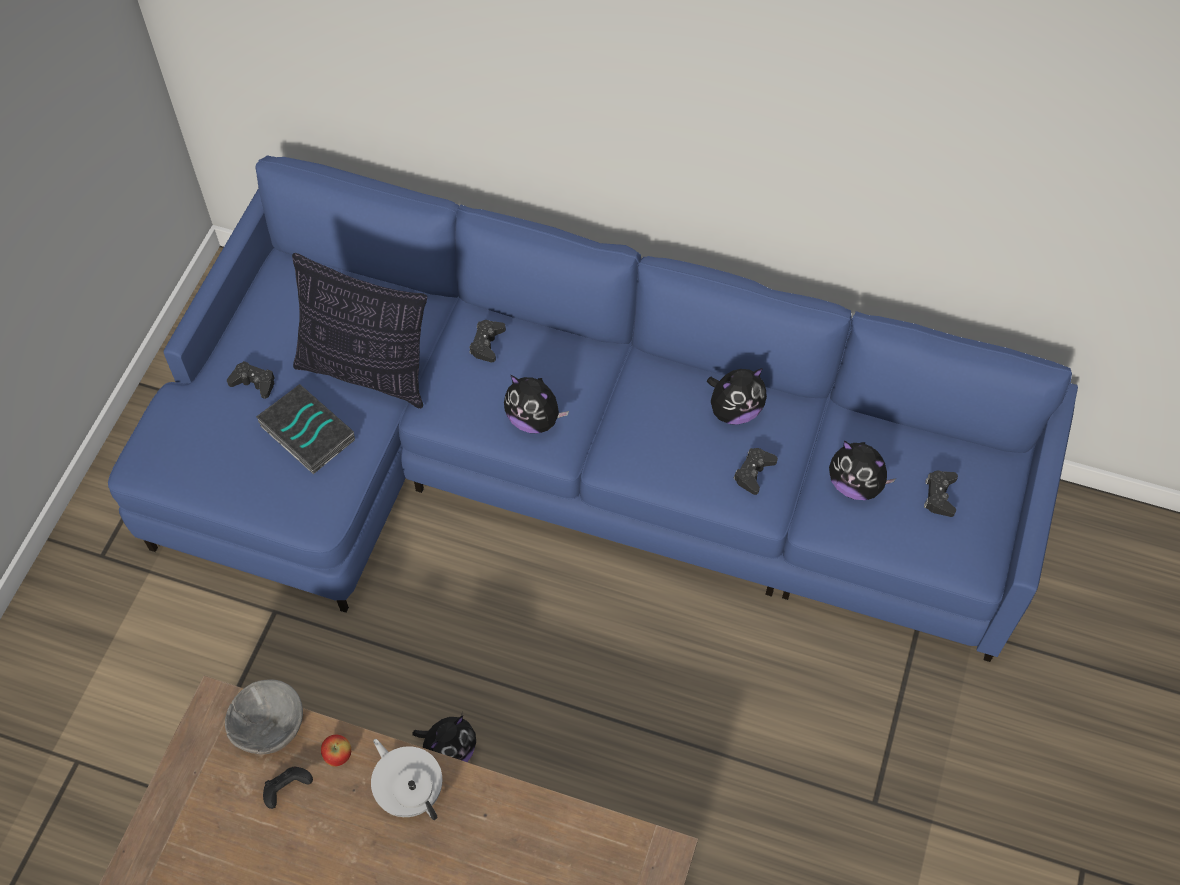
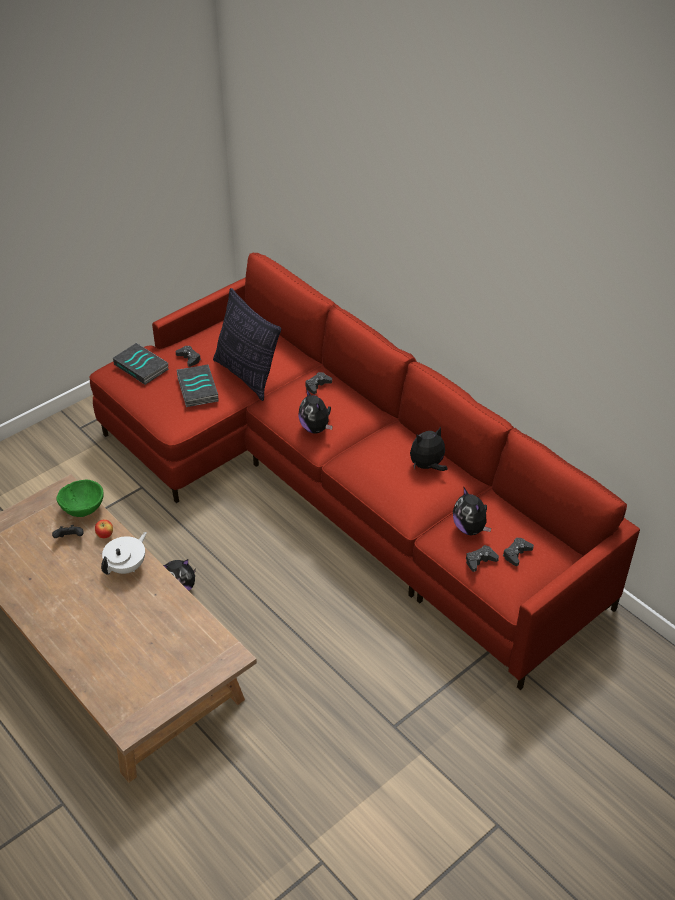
camera: 30 degrees right, 15 degrees down
blue sofa [108,155,1078,662] -> red sofa [89,253,640,690]
grey bowl [225,679,303,754] -> green bowl [56,480,104,517]
white teapot [371,739,442,820] -> white teapot turned 45 degrees clockwise [101,532,147,575]
plush toy [707,368,767,425] -> plush toy turned 150 degrees clockwise [410,427,447,471]
black game controller [733,448,778,495] -> black game controller moved to [466,545,499,572]
none -> book [113,343,169,385]

